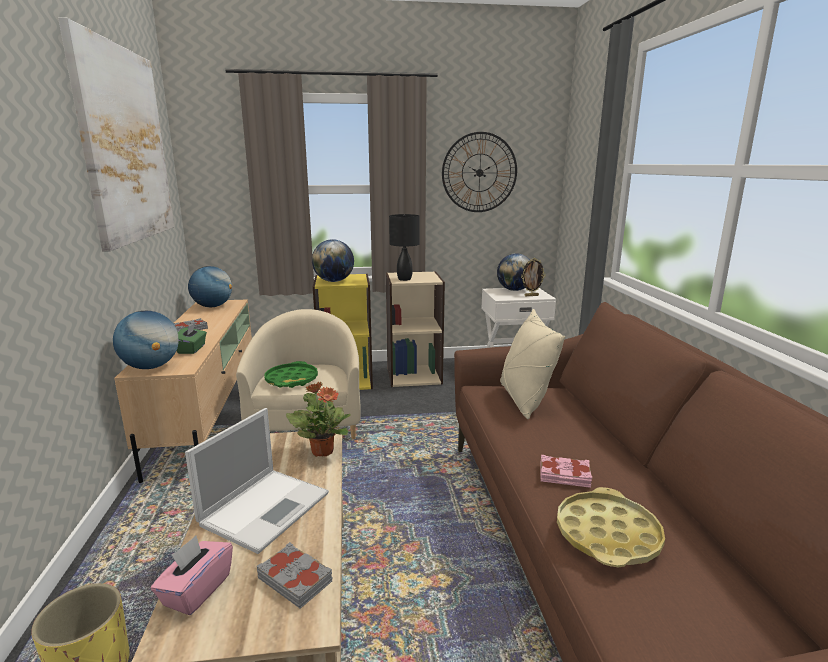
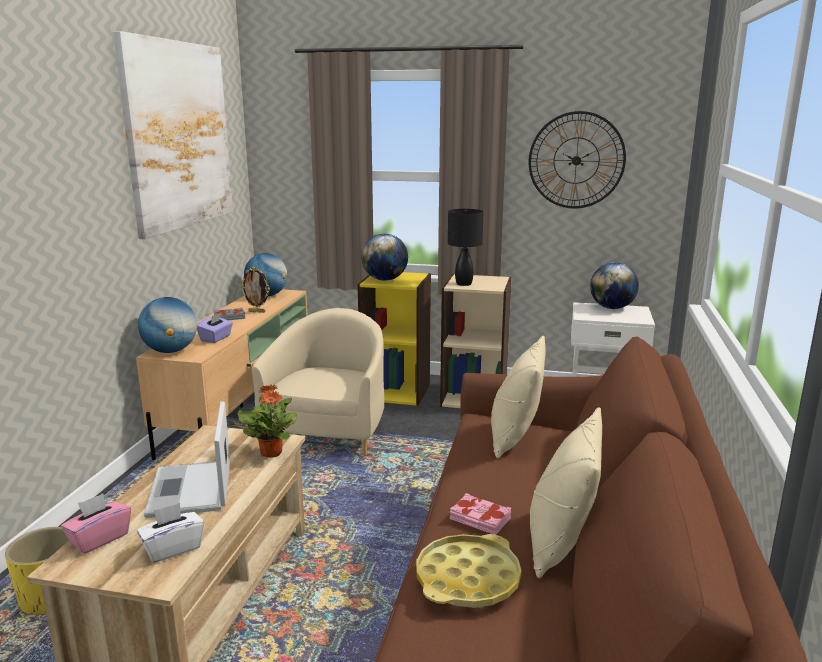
camera: 20 degrees right, 0 degrees up
green tissue box [177,323,207,354] -> purple tissue box [197,312,233,343]
laptop [185,408,329,554] -> laptop turned 120 degrees clockwise [144,401,230,518]
grey book [257,542,332,609] -> white tissue box [137,503,204,563]
green tray [264,361,318,388] -> none
picture frame [521,258,545,296] -> picture frame moved to [240,267,270,313]
none -> beige pillow [530,408,602,578]

